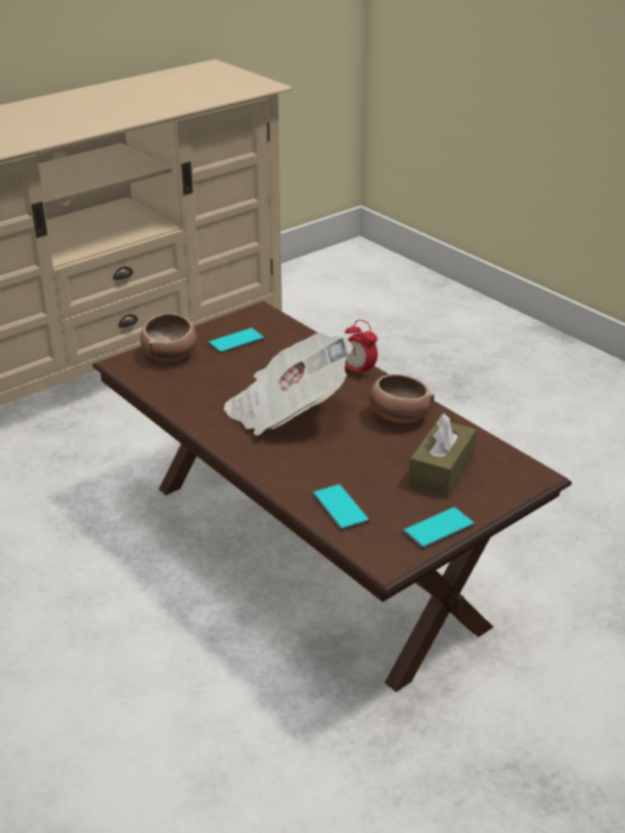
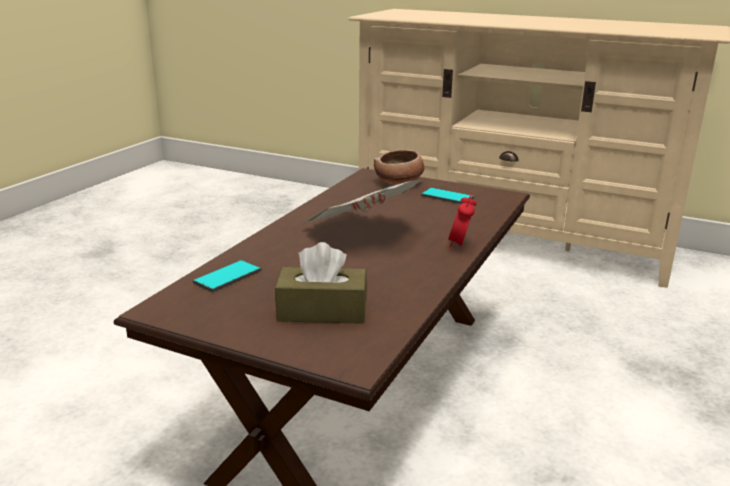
camera: 65 degrees right, 10 degrees down
bowl [369,374,434,423] -> none
phone [402,507,475,550] -> none

